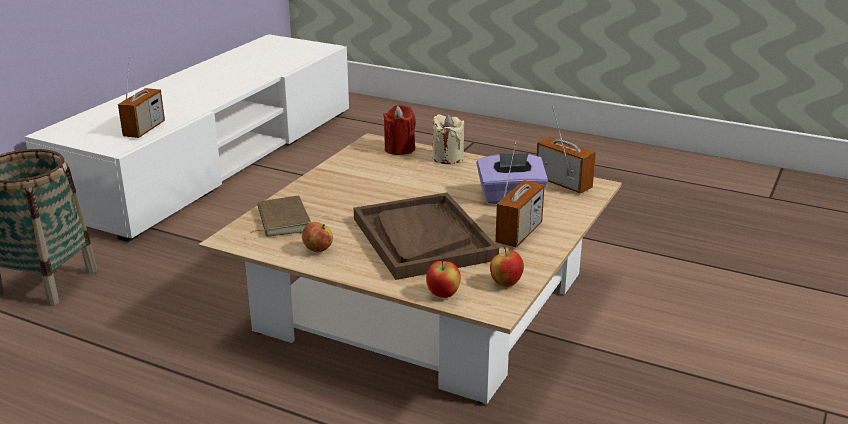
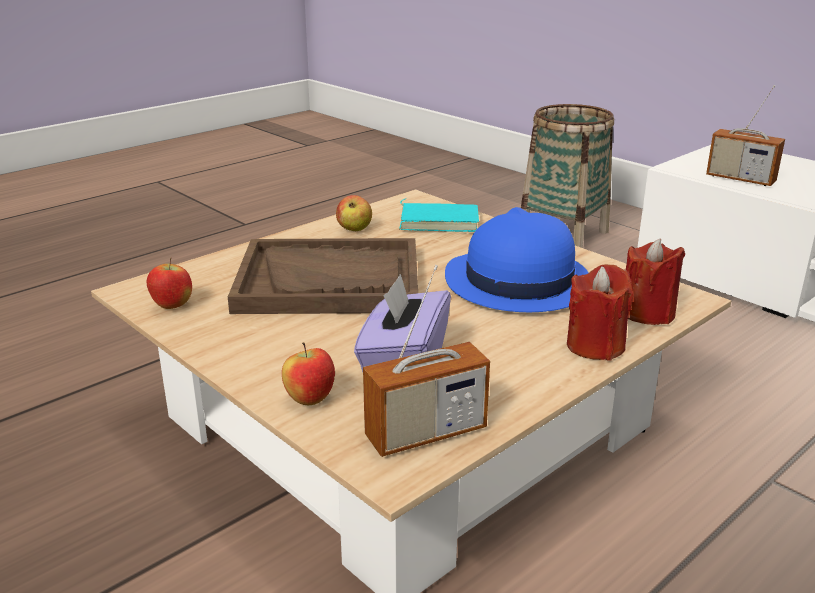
camera: 110 degrees right, 0 degrees up
brown book [250,196,311,237] -> turquoise book [399,199,479,232]
apple [426,260,461,298] -> apple moved to [282,343,335,405]
beige candle [432,114,464,164] -> red candle [567,264,633,361]
radio [495,142,545,247] -> none
none -> blue hat [445,207,589,312]

